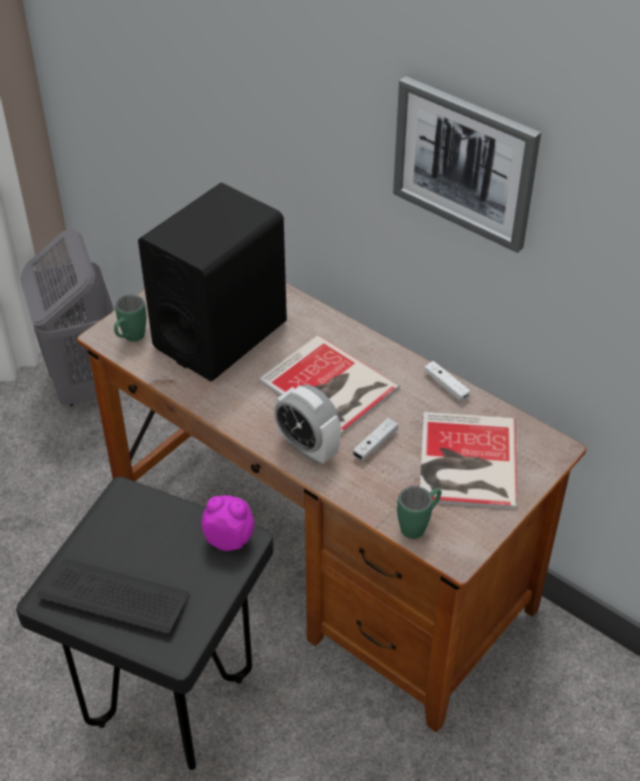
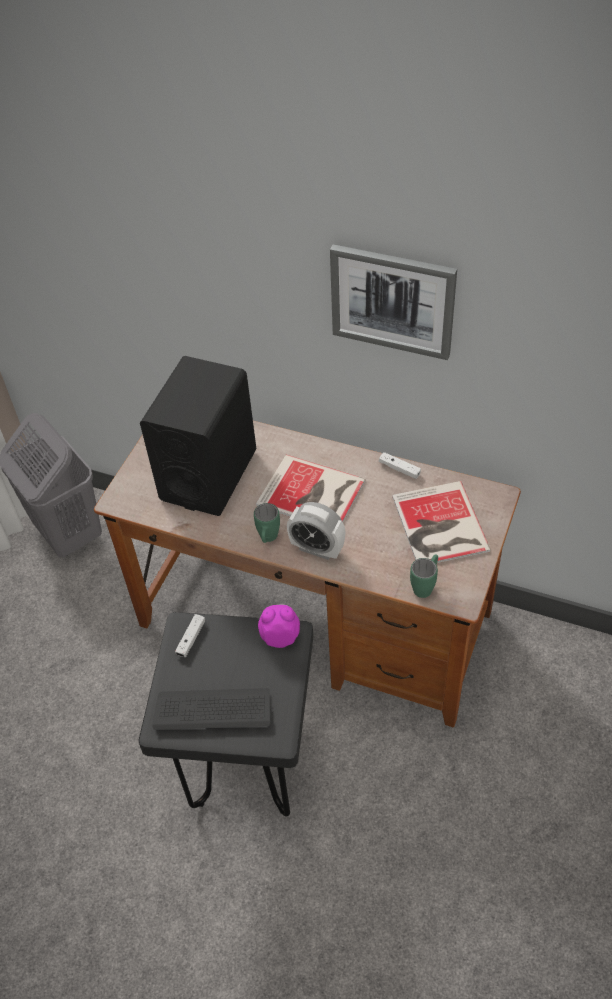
camera: 15 degrees left, 5 degrees up
green mug [114,295,146,342] -> green mug moved to [254,503,280,543]
white game controller [353,418,398,461] -> white game controller moved to [175,614,205,657]

